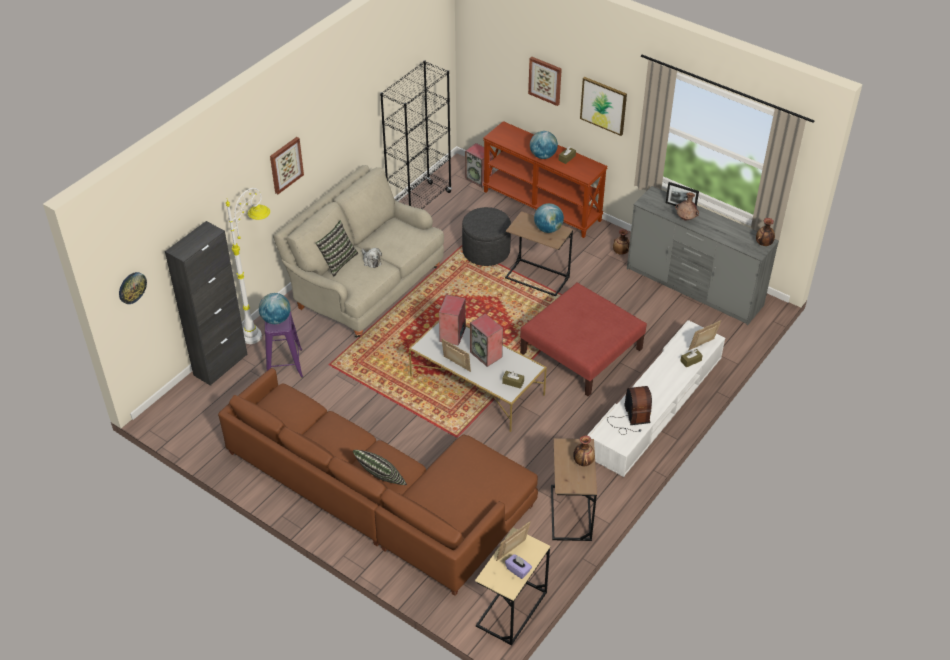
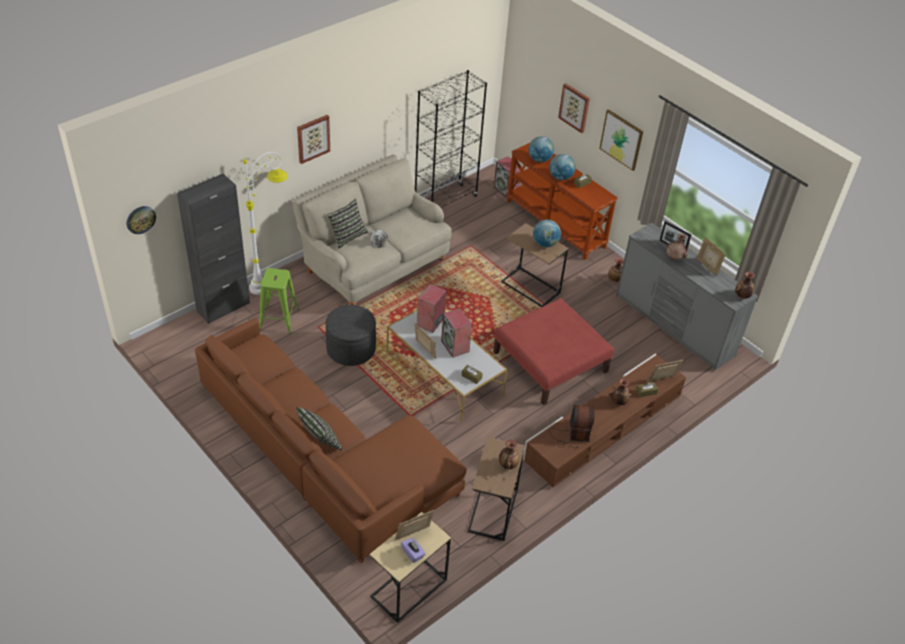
camera: 10 degrees right, 0 degrees up
globe [259,293,291,324] -> globe moved to [528,136,554,162]
purple stool [265,311,303,378] -> green stool [259,268,299,334]
grey ottoman [462,207,511,266] -> grey ottoman moved to [325,305,376,366]
white tv stand [587,320,725,477] -> brown tv stand [523,354,686,487]
none -> vase [609,378,632,405]
none -> picture frame [697,237,726,276]

